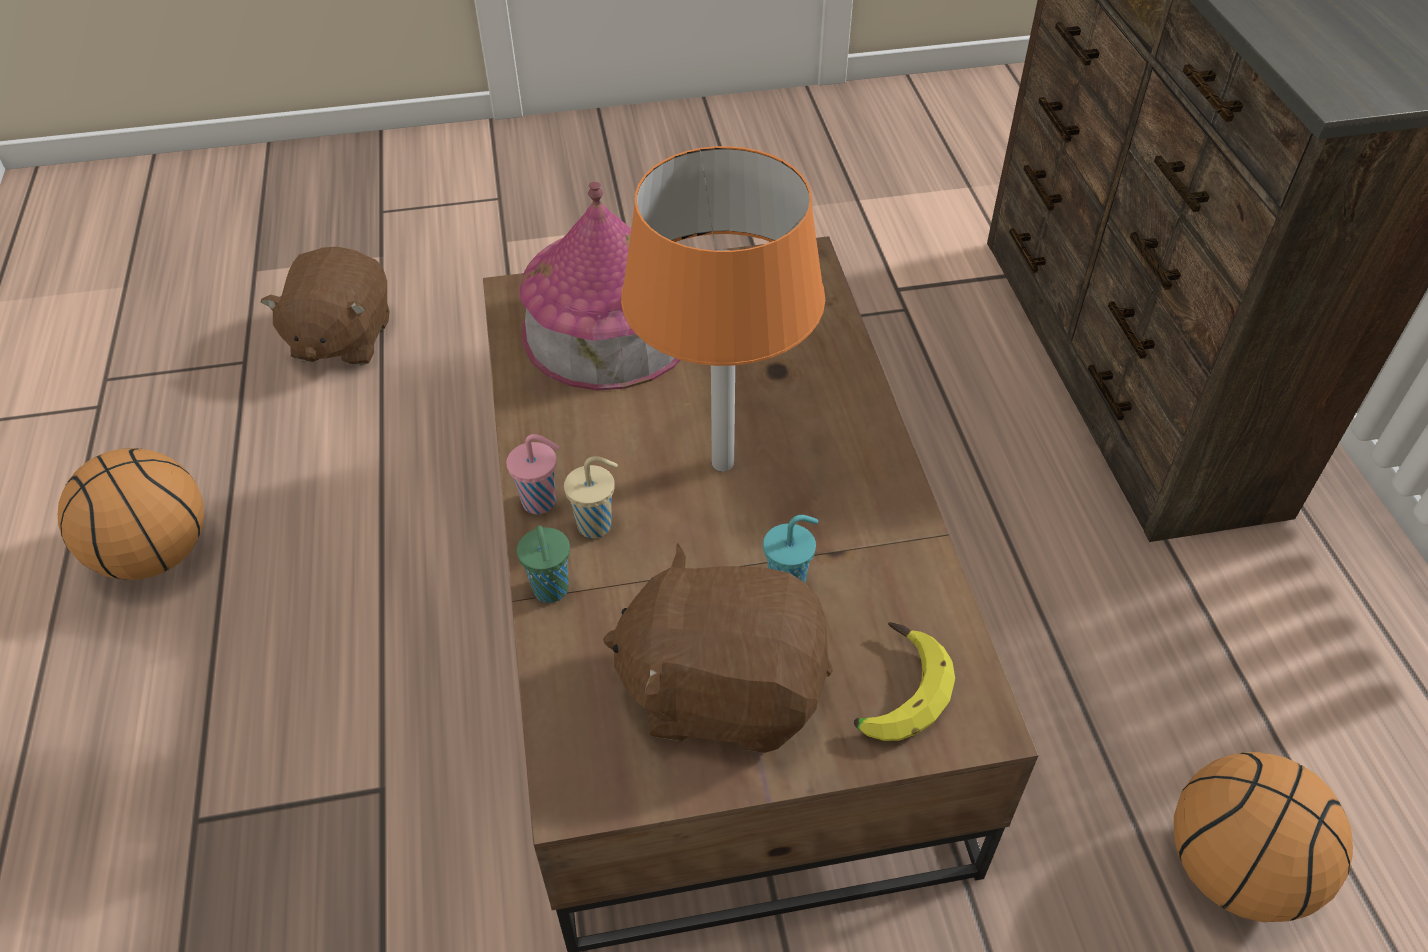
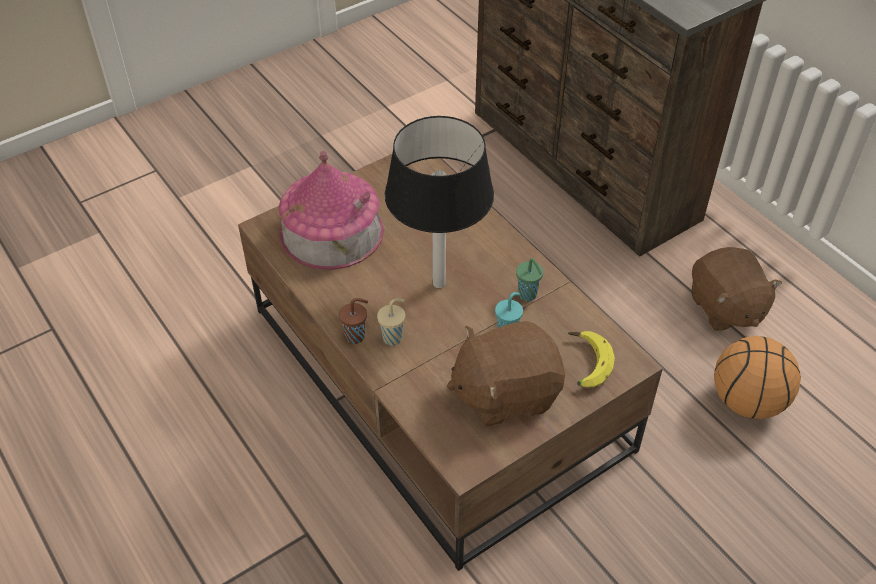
camera: 25 degrees left, 0 degrees up
basketball [58,448,204,580] -> none
brown plush toy [261,247,389,366] -> brown plush toy moved to [691,247,782,331]
pink cup [507,434,560,514] -> brown cup [339,298,368,344]
green cup [517,525,570,603] -> green cup moved to [516,258,543,301]
orange table lamp [621,146,825,472] -> black table lamp [385,116,494,288]

